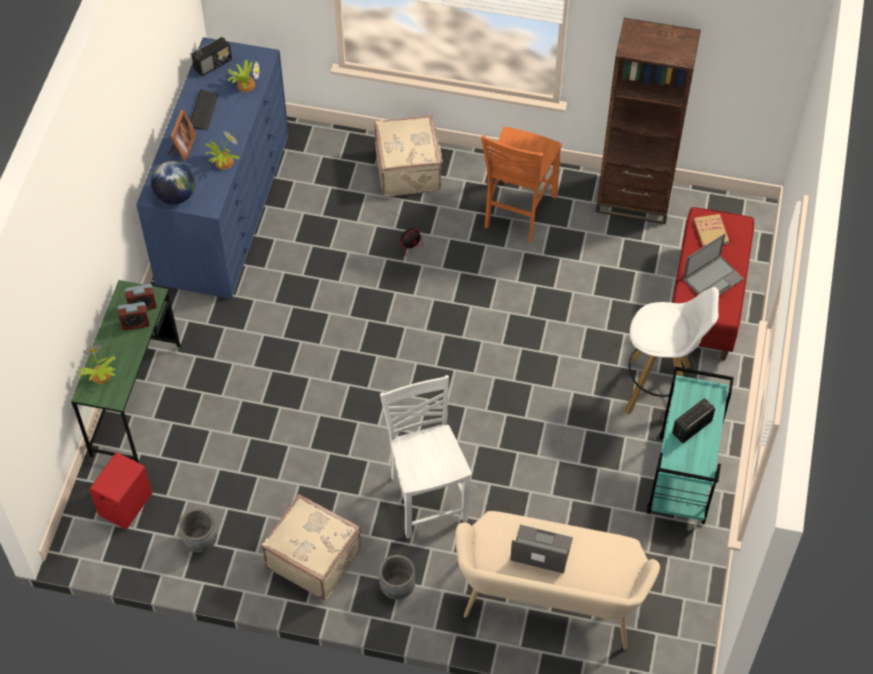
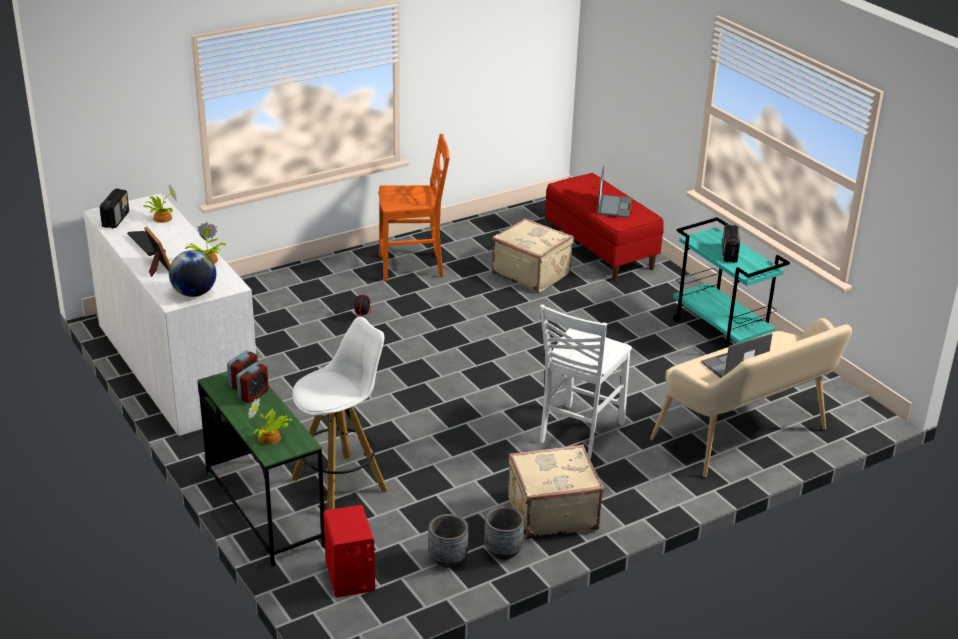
camera: 45 degrees left, 25 degrees down
blue dresser [136,37,289,299] -> white dresser [83,193,256,436]
beige suitcase [374,115,443,197] -> beige suitcase moved to [492,218,574,292]
grey planter [379,555,415,599] -> grey planter moved to [484,506,525,560]
white chair [380,375,472,539] -> white chair turned 90 degrees counterclockwise [539,304,632,459]
orange chair [481,127,562,242] -> orange chair turned 75 degrees counterclockwise [379,134,450,281]
brown bookcase [596,18,701,224] -> none
white stool [625,287,719,414] -> white stool moved to [292,317,387,510]
book [694,214,729,247] -> none

